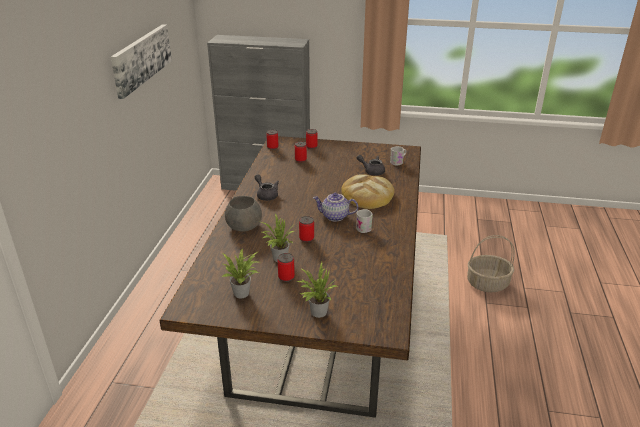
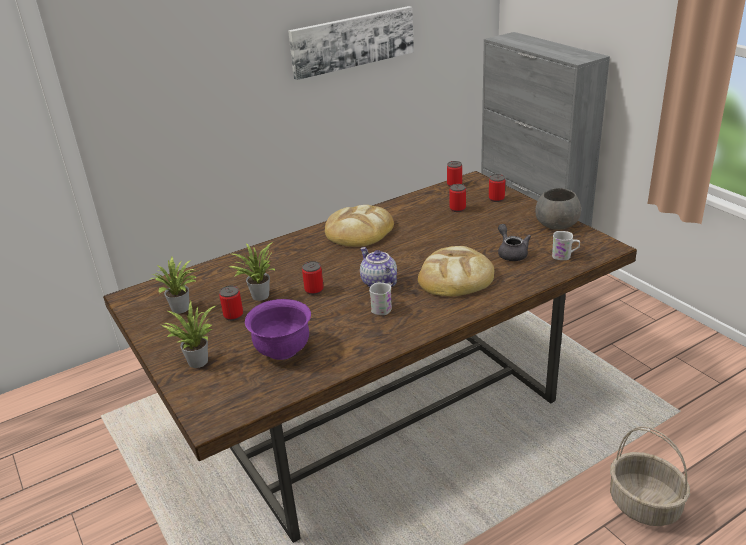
camera: 50 degrees right, 0 degrees up
grey bowl [225,196,262,232] -> grey bowl moved to [536,188,581,230]
grey teapot [255,174,279,201] -> bread [325,205,394,247]
none -> purple bowl [245,299,311,360]

